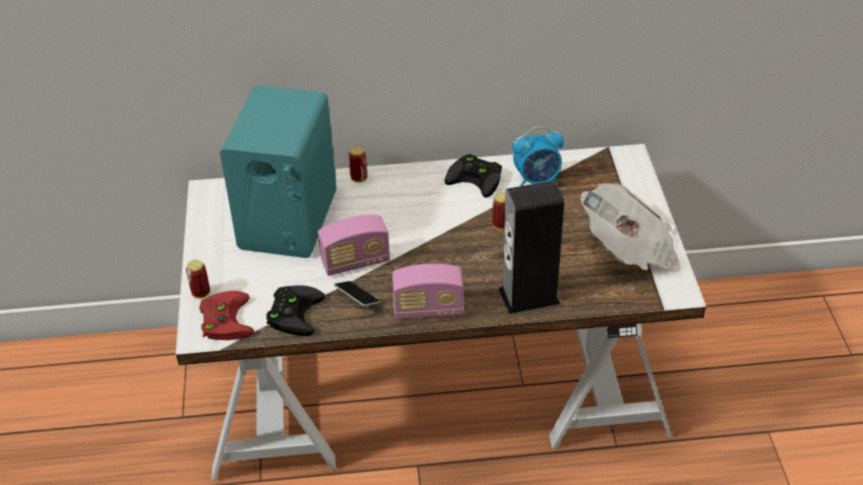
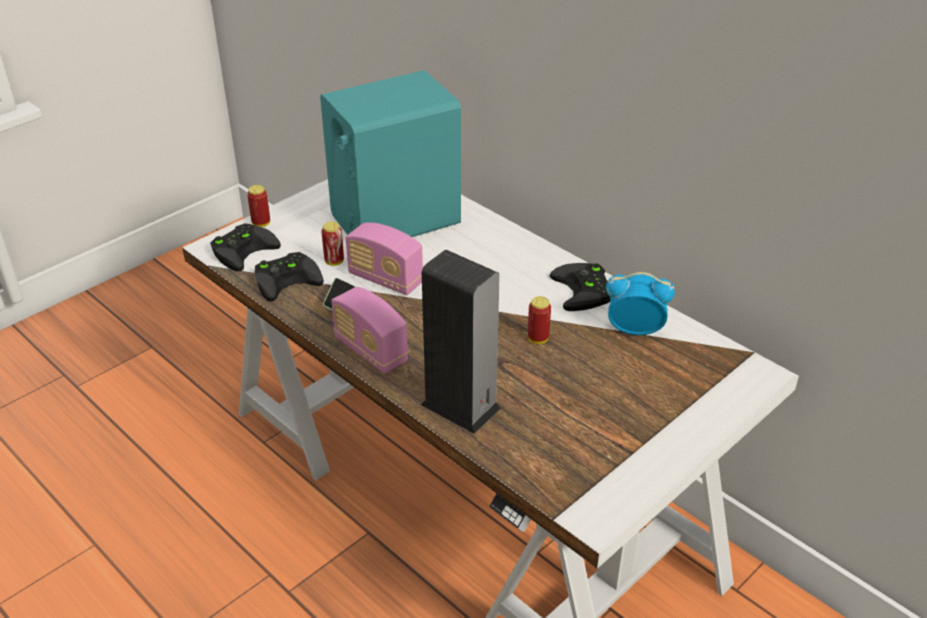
camera: 50 degrees right, 5 degrees down
red game controller [199,291,254,340] -> black game controller [210,223,281,271]
can [349,146,368,183] -> can moved to [321,222,344,266]
alarm clock [512,126,564,186] -> alarm clock turned 150 degrees clockwise [606,272,675,335]
newspaper [581,183,681,272] -> none

